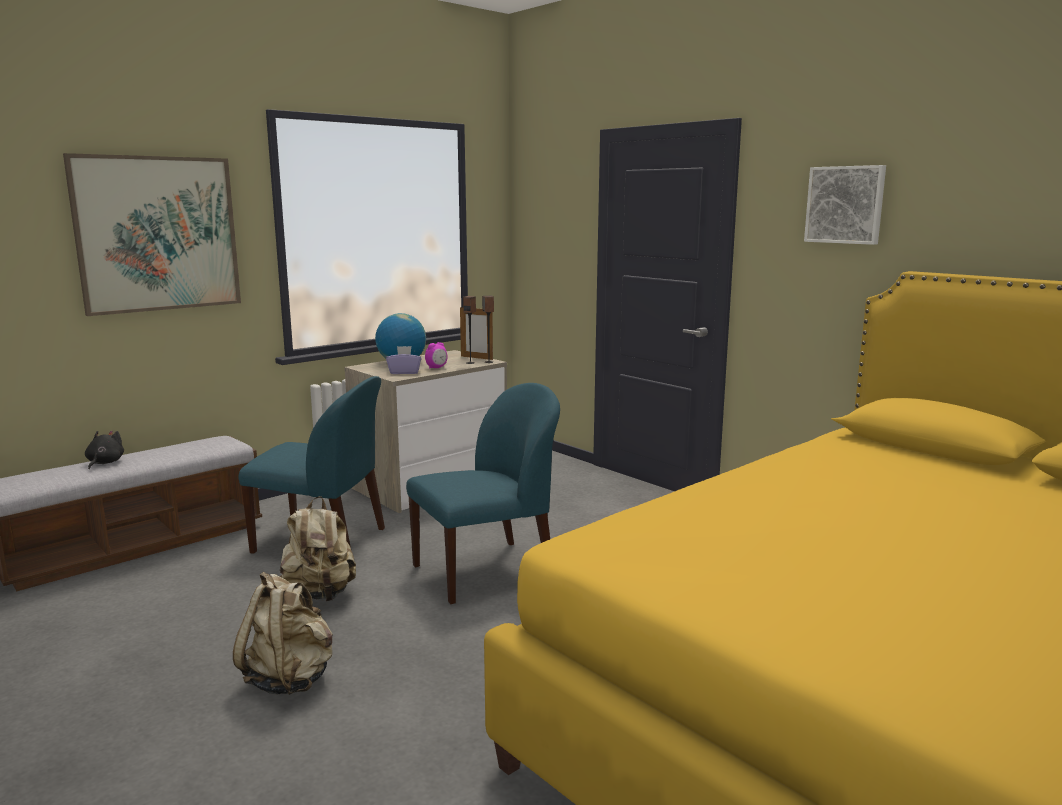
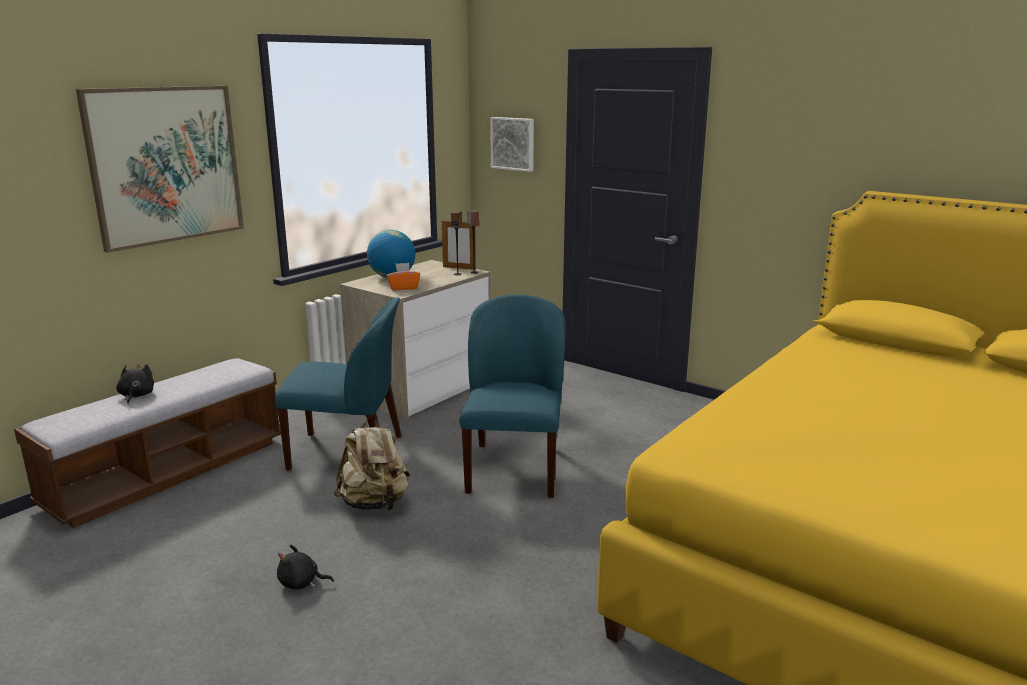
camera: 10 degrees left, 5 degrees up
beige backpack [233,572,333,695] -> none
purple tissue box [386,346,422,374] -> orange tissue box [387,263,420,290]
blue chair [406,383,560,604] -> blue chair turned 45 degrees counterclockwise [459,294,566,498]
alarm clock [425,342,448,369] -> none
picture [804,165,886,245] -> picture moved to [490,117,534,172]
none -> black plush toy [277,545,334,589]

